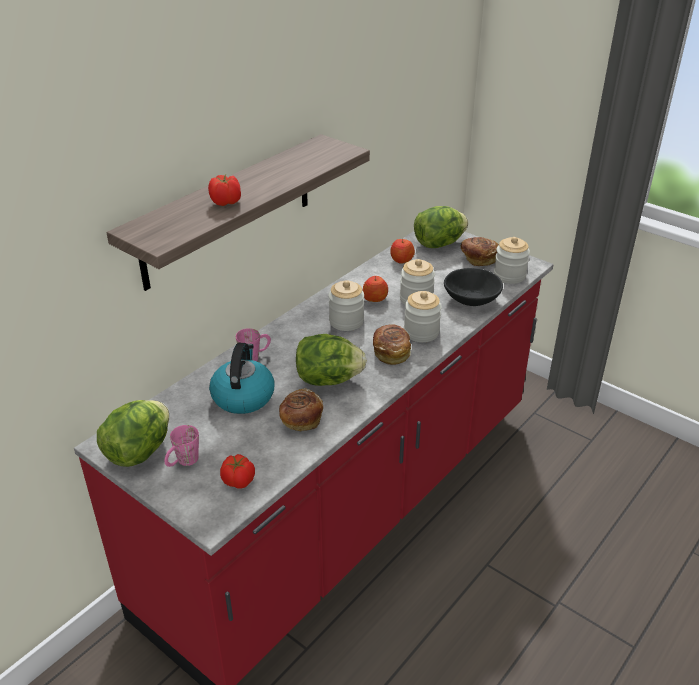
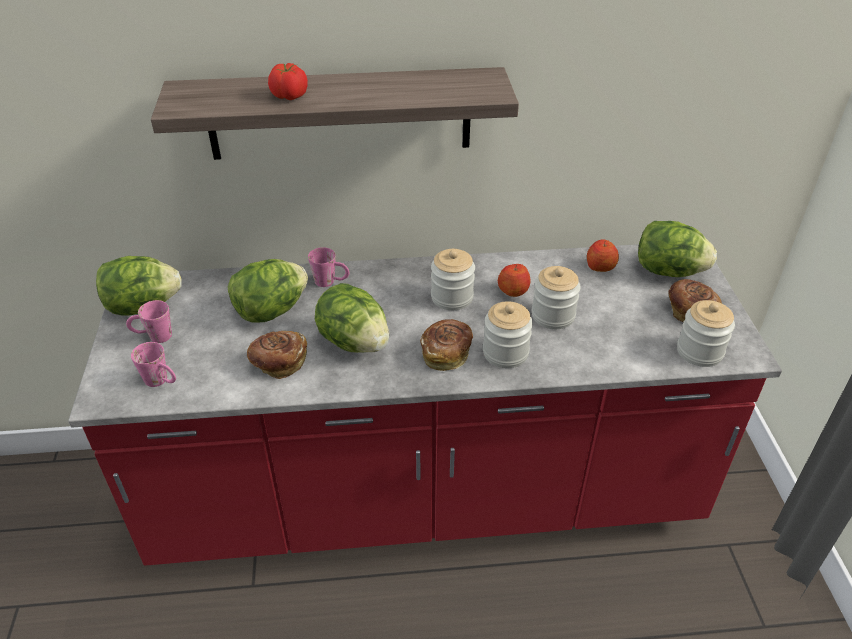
camera: 45 degrees right, 5 degrees up
kettle [209,343,275,414] -> lettuce [228,259,308,323]
tomato [220,454,255,489] -> pink mug [131,342,176,387]
black bowl [444,268,503,306] -> none

